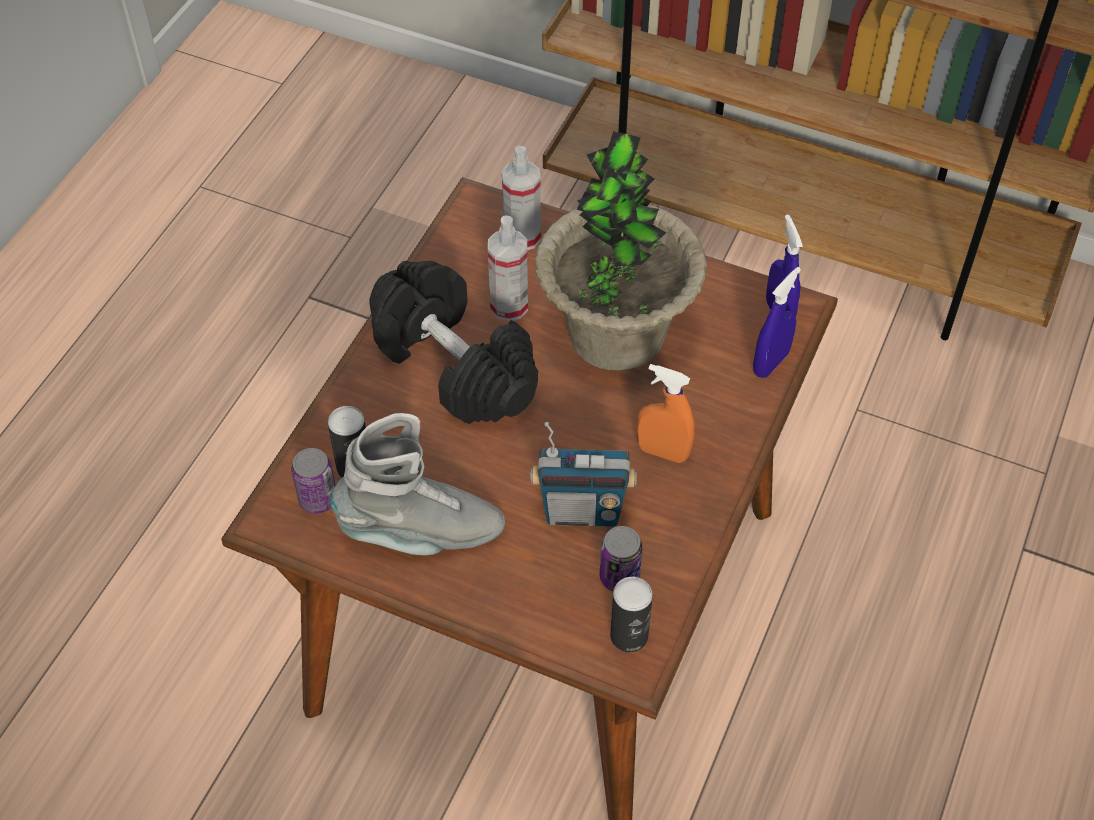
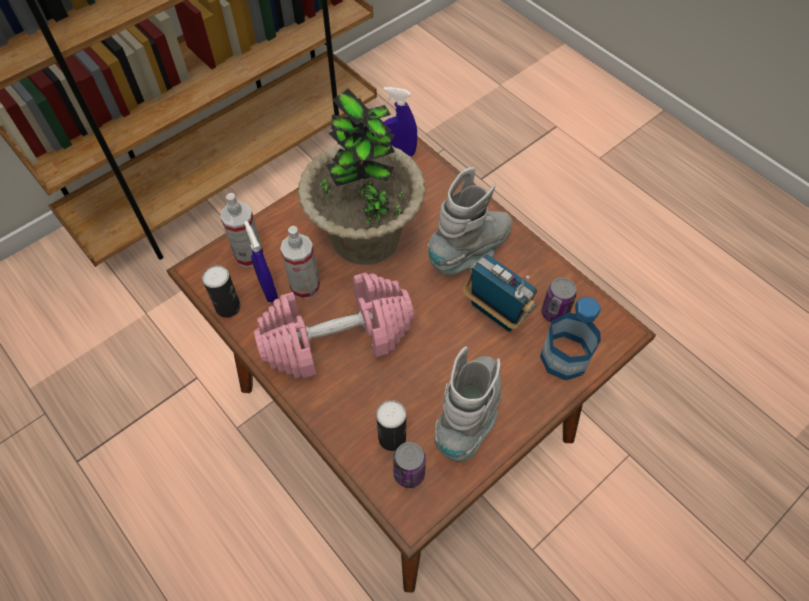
camera: 65 degrees left, 5 degrees up
black dumbbell [369,261,538,424] -> pink dumbbell [254,272,414,379]
radio [530,422,637,527] -> radio turned 75 degrees counterclockwise [463,254,537,332]
can [610,577,653,652] -> can moved to [202,265,241,318]
orange spray bottle [637,364,695,463] -> grey boot [427,167,513,274]
blue spray bottle [753,267,801,378] -> blue spray bottle moved to [244,221,278,302]
none -> bottle [540,297,601,381]

